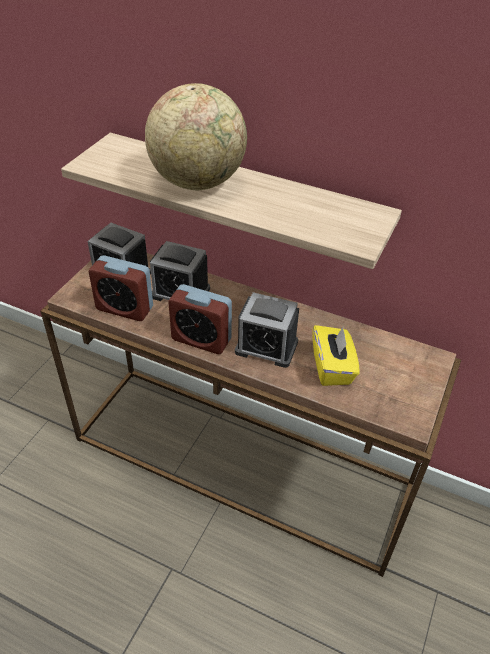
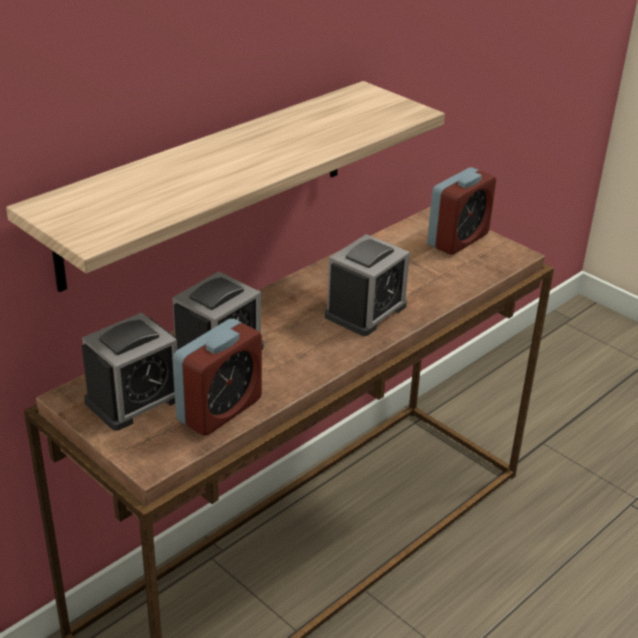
camera: 70 degrees left, 10 degrees down
globe [145,83,247,190] -> none
alarm clock [168,284,232,354] -> alarm clock moved to [427,167,496,255]
yellow tissue box [313,325,360,386] -> none

